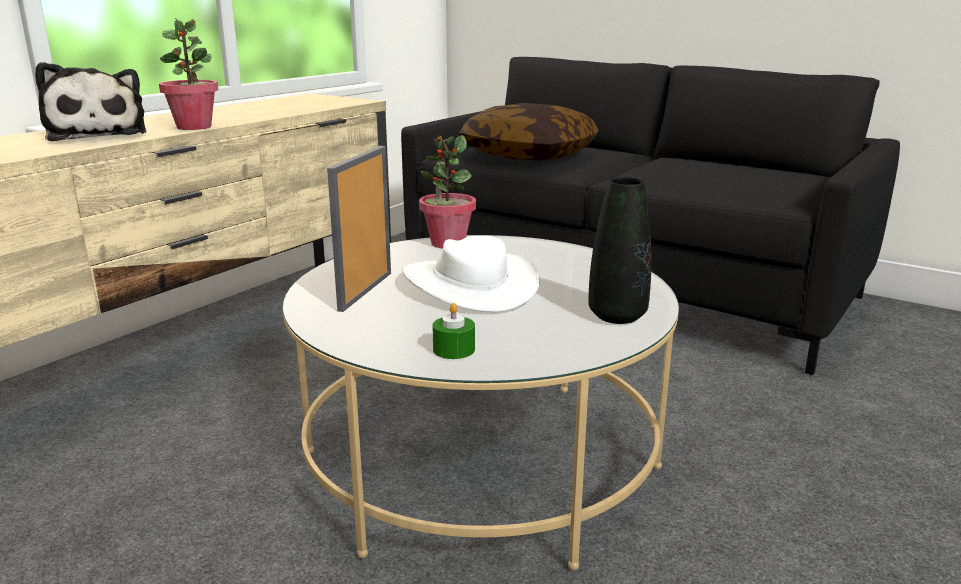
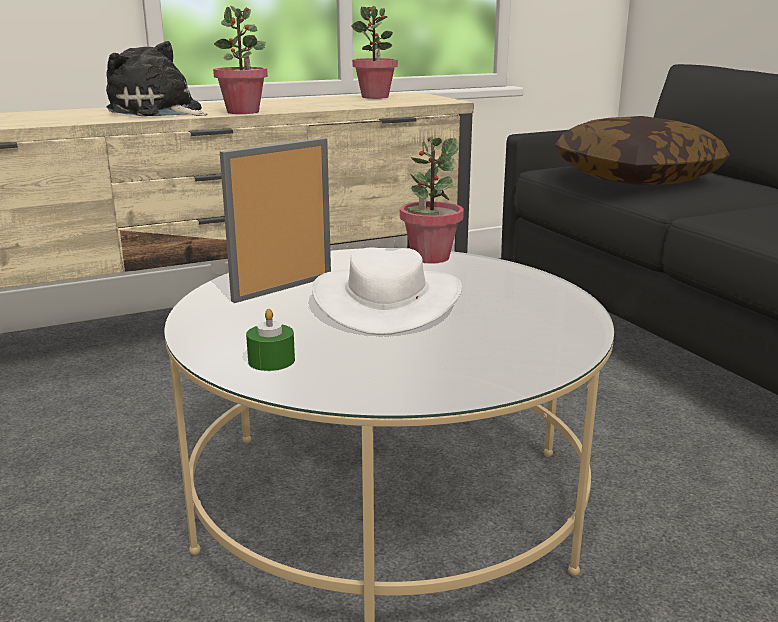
camera: 30 degrees right, 0 degrees up
plush toy [35,62,147,142] -> plush toy turned 120 degrees clockwise [106,41,207,116]
black vase [588,177,651,324] -> none
none -> potted plant [351,6,398,99]

